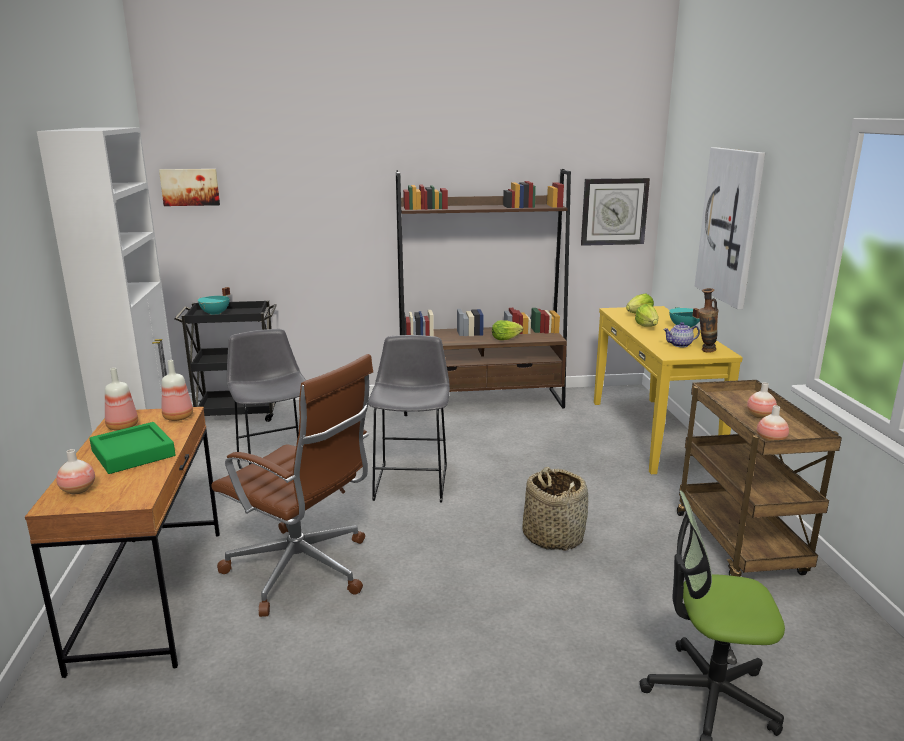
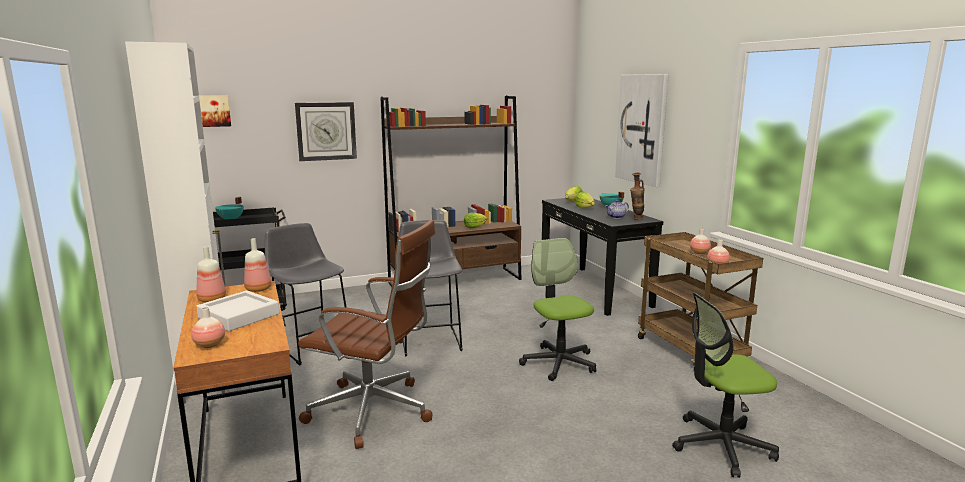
camera: 15 degrees left, 5 degrees down
green tray [90,422,175,474] -> white tray [196,290,279,331]
basket [522,467,588,551] -> office chair [519,238,596,381]
wall clock [581,178,650,246] -> wall clock moved to [295,102,357,161]
yellow console table [594,306,743,474] -> black console table [542,198,663,316]

